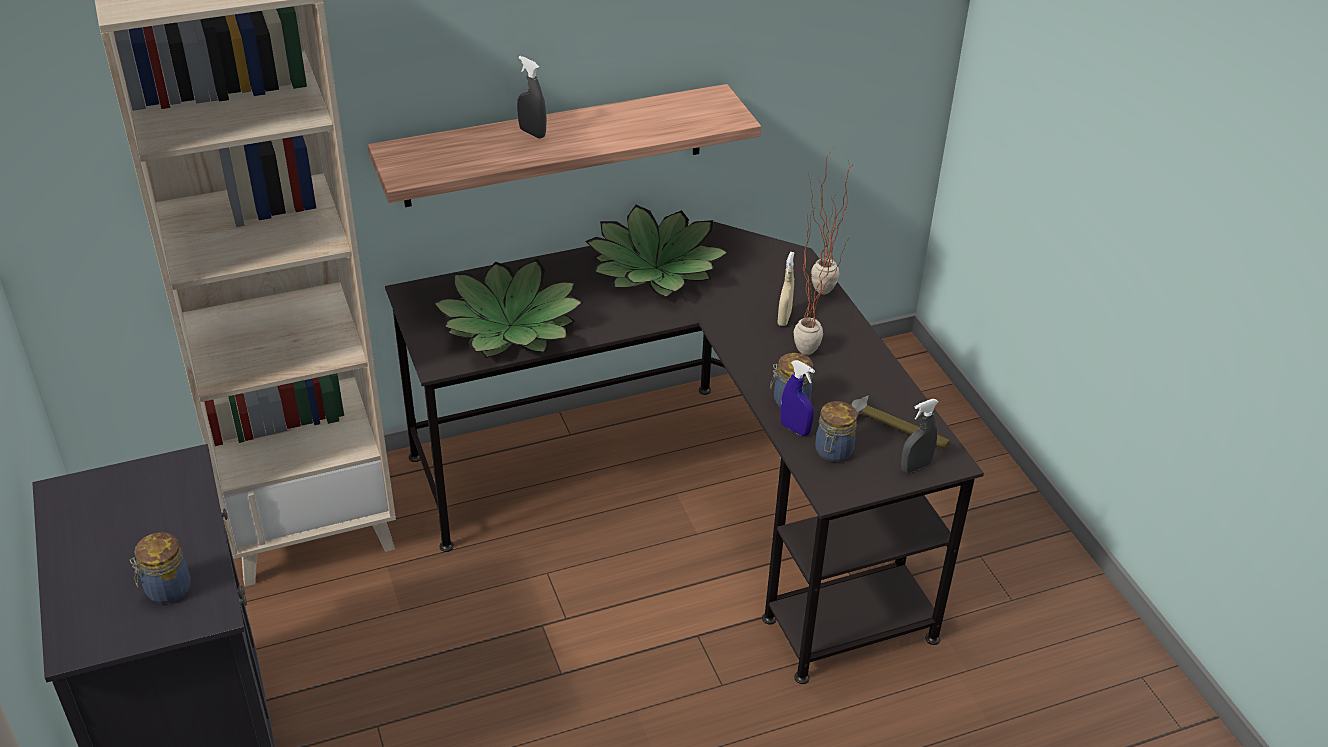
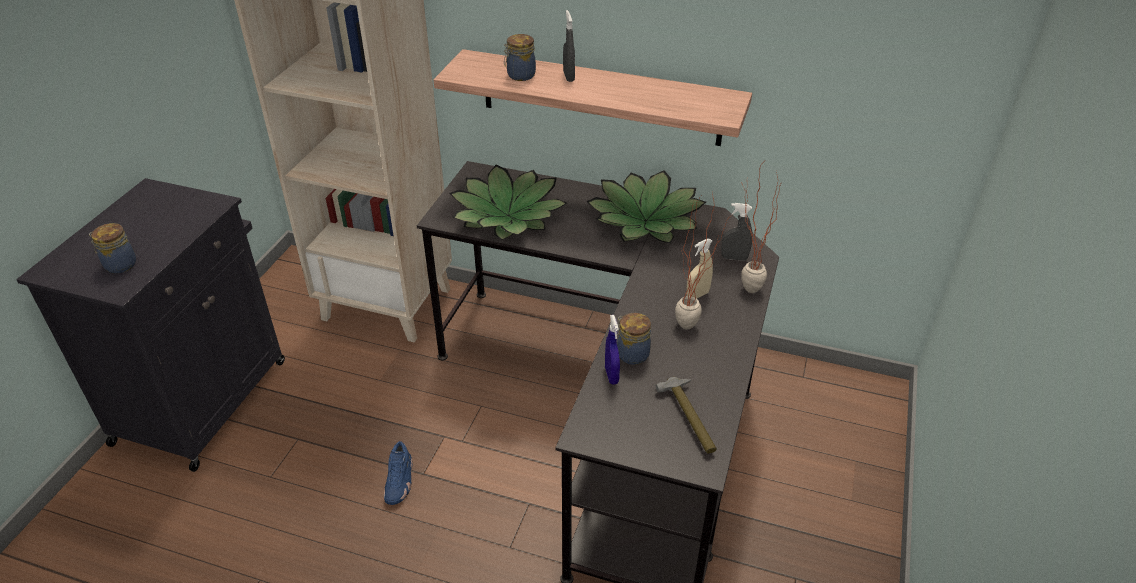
camera: 40 degrees right, 0 degrees up
jar [815,401,857,462] -> jar moved to [504,34,536,81]
grey spray bottle [901,399,939,473] -> grey spray bottle moved to [721,203,753,261]
none -> blue shoe [384,441,412,505]

